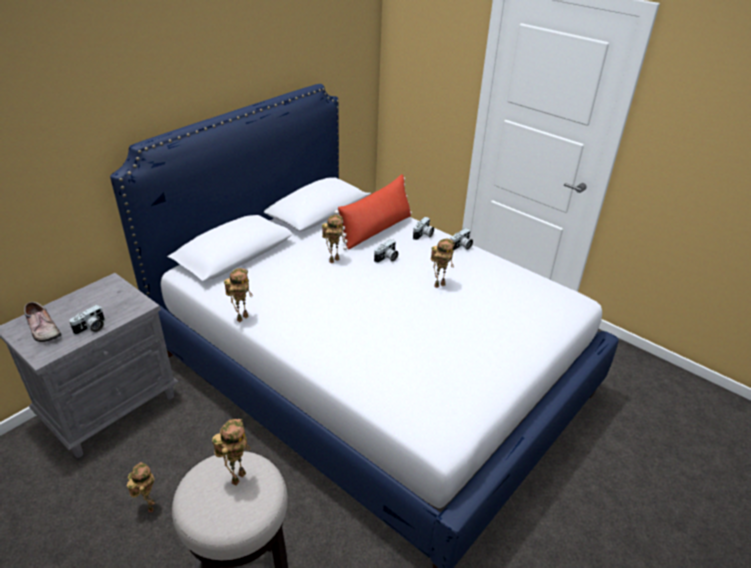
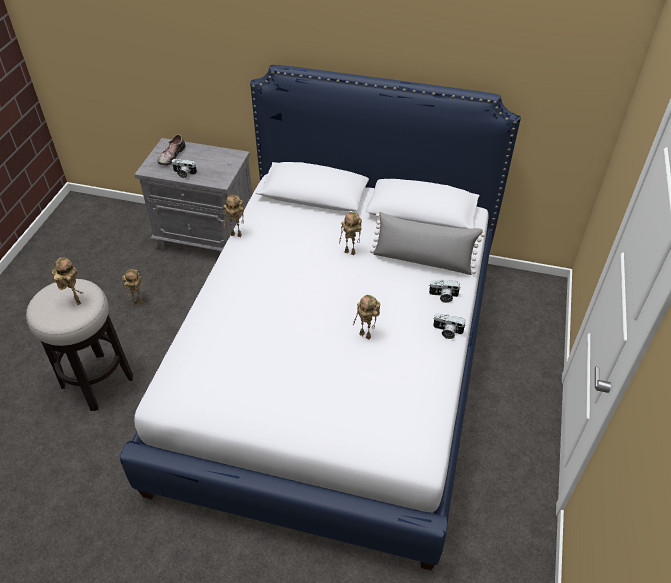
camera: 65 degrees right, 10 degrees up
toy robot [212,419,251,485] -> toy robot turned 120 degrees counterclockwise [52,257,84,305]
red pillow [334,174,412,250] -> grey pillow [370,212,485,275]
camera [374,239,398,263] -> none

